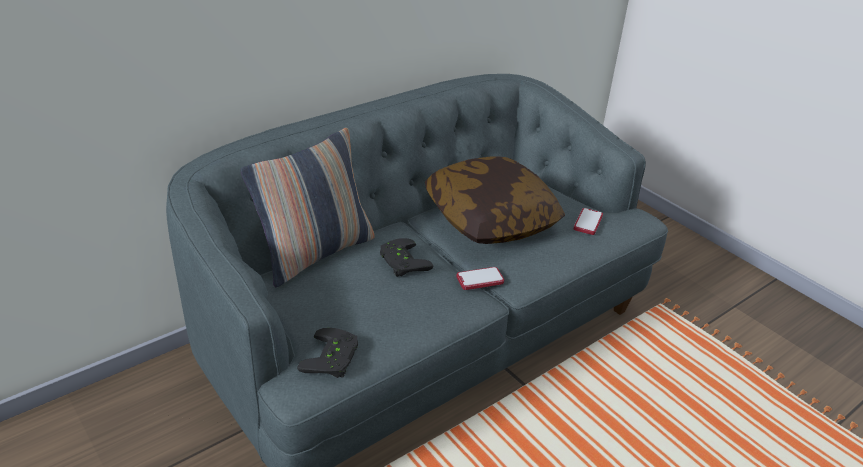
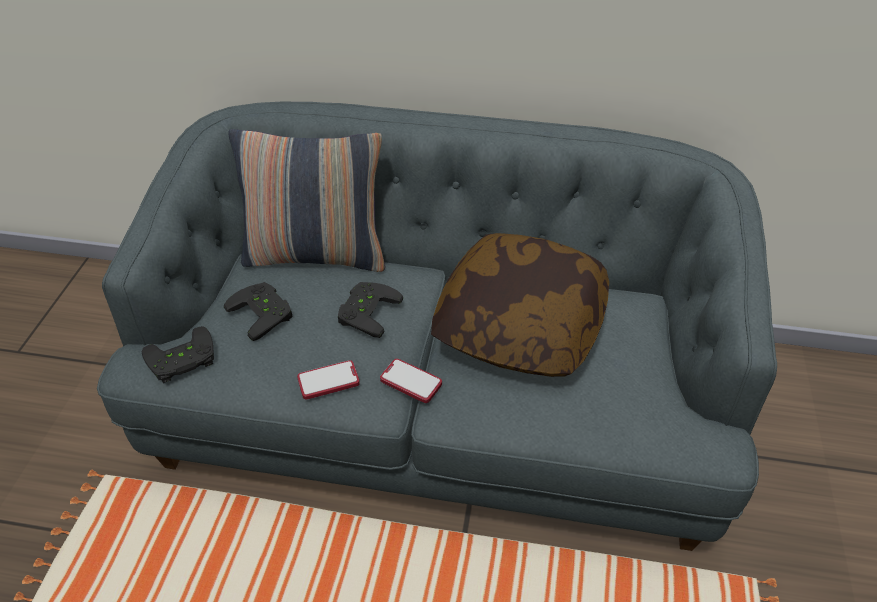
camera: 50 degrees right, 10 degrees up
phone [574,208,603,235] -> phone moved to [297,360,360,400]
none -> black game controller [224,282,293,341]

